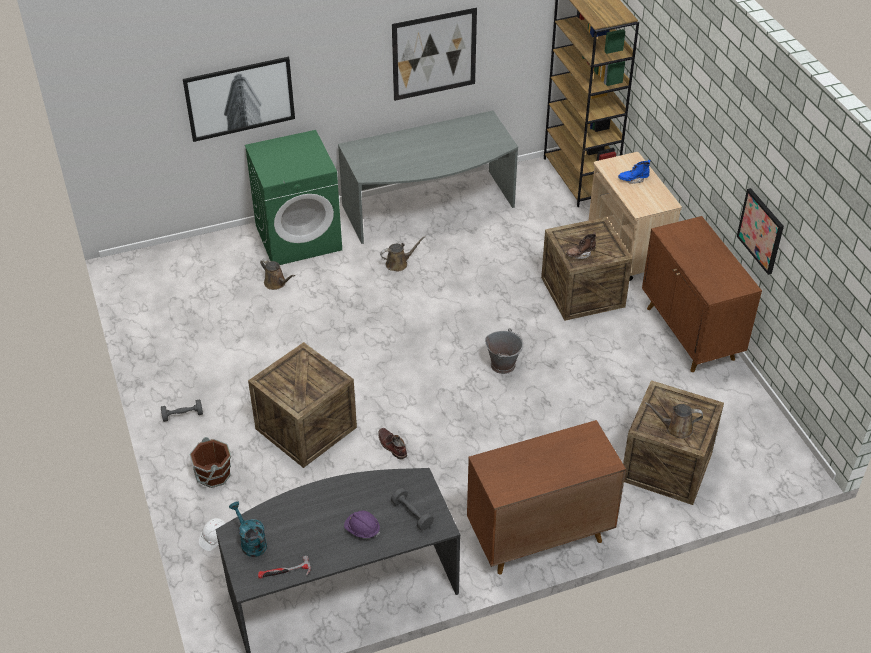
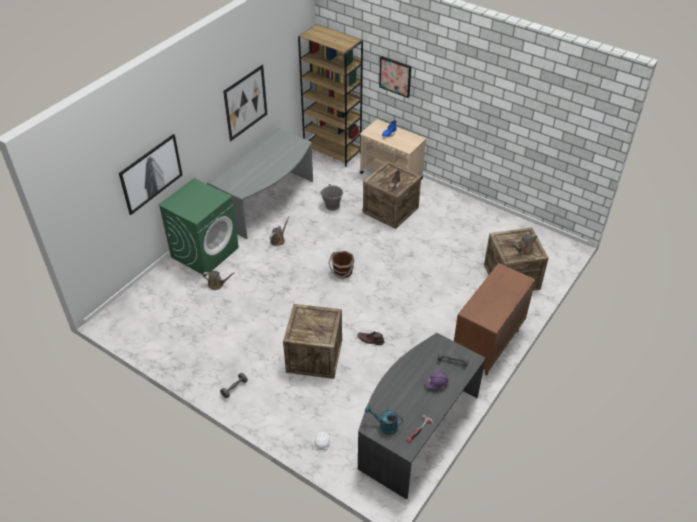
camera: 35 degrees left, 0 degrees up
brown bucket [190,437,231,488] -> brown bucket moved to [328,251,355,279]
grey bucket [485,328,524,374] -> grey bucket moved to [320,184,344,211]
brown cabinet [642,216,762,372] -> none
picture [737,188,784,275] -> picture moved to [379,56,411,98]

